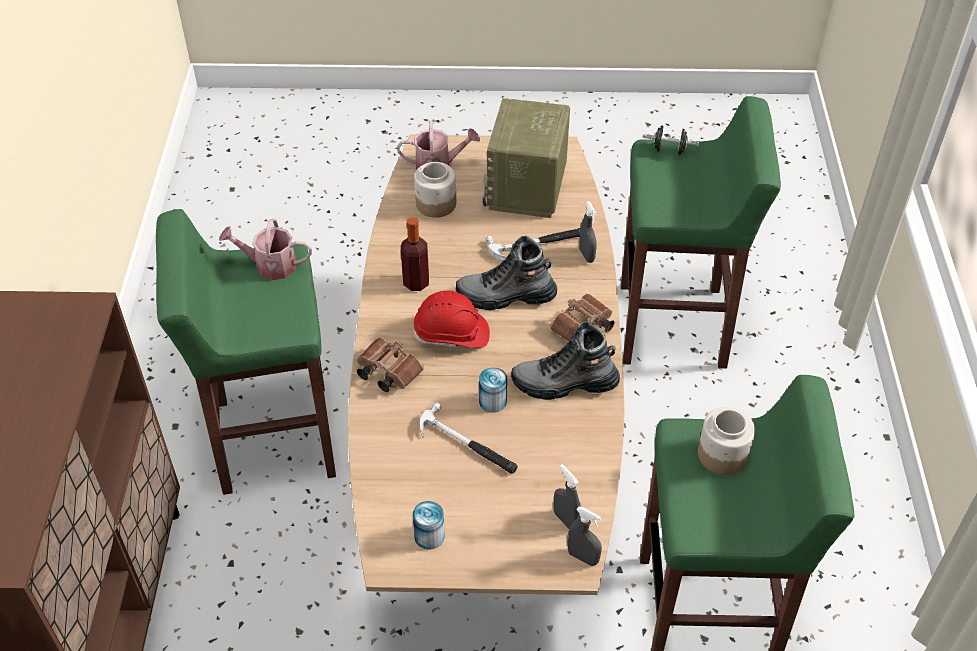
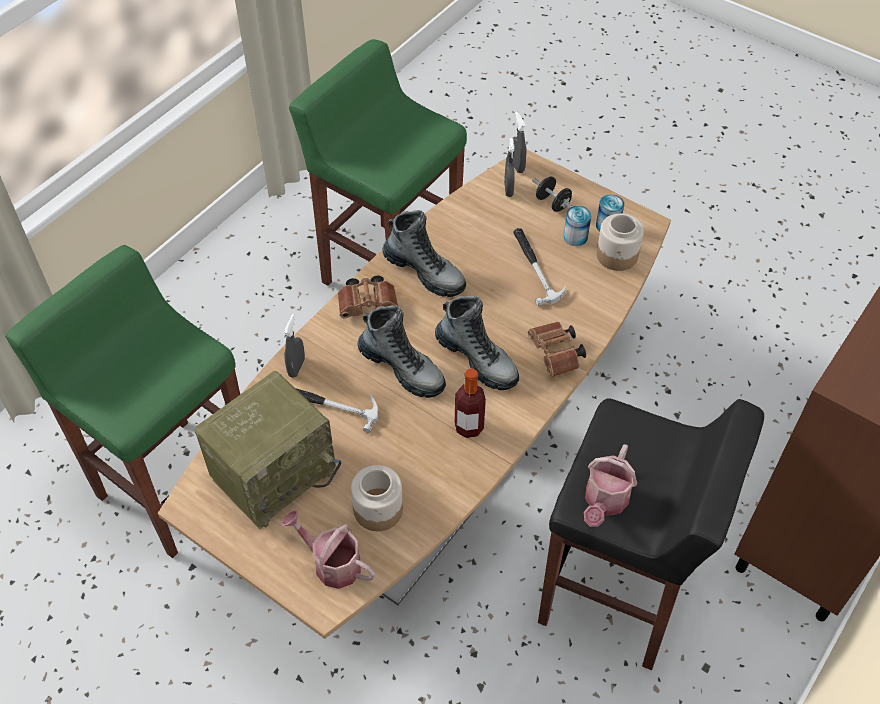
camera: 145 degrees left, 5 degrees up
green stool [156,209,336,495] -> black stool [538,398,764,670]
watering can [219,219,312,280] -> watering can turned 75 degrees clockwise [584,444,637,527]
red hard hat [413,291,490,348] -> boot [435,296,519,390]
can [479,367,507,413] -> can moved to [564,206,591,246]
black dumbbell [643,126,699,155] -> black dumbbell moved to [532,177,573,212]
jar [698,407,755,475] -> jar moved to [596,213,644,271]

